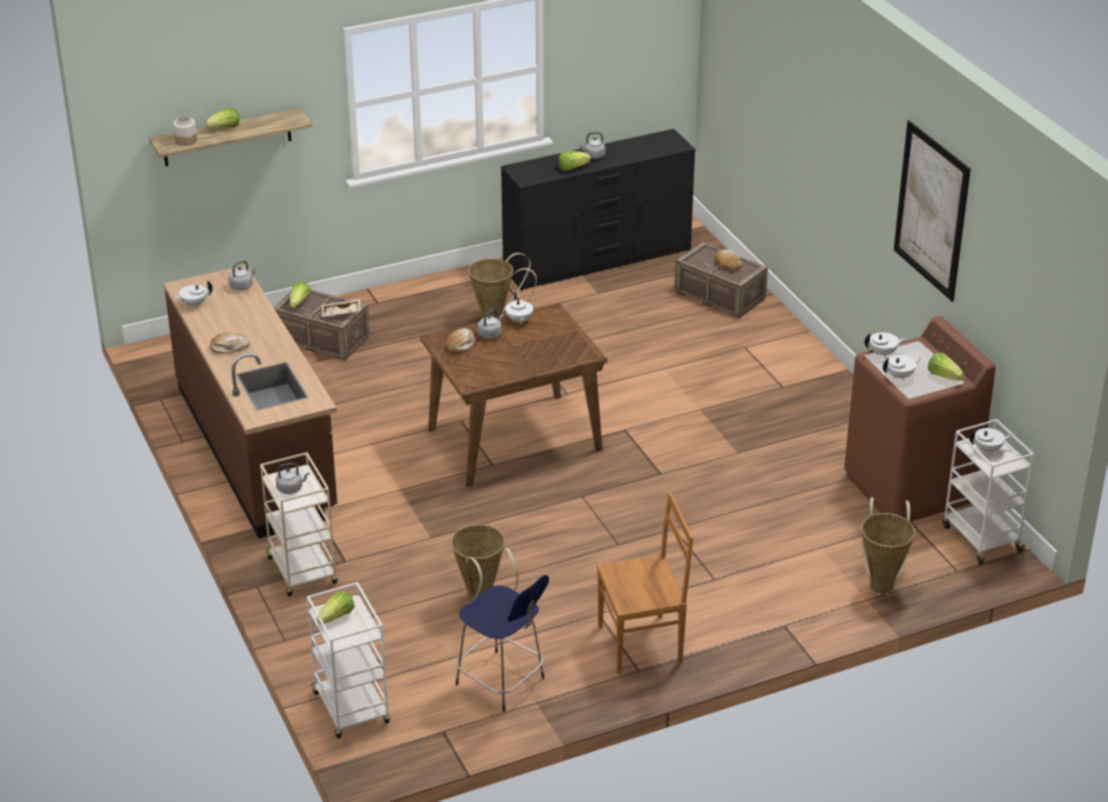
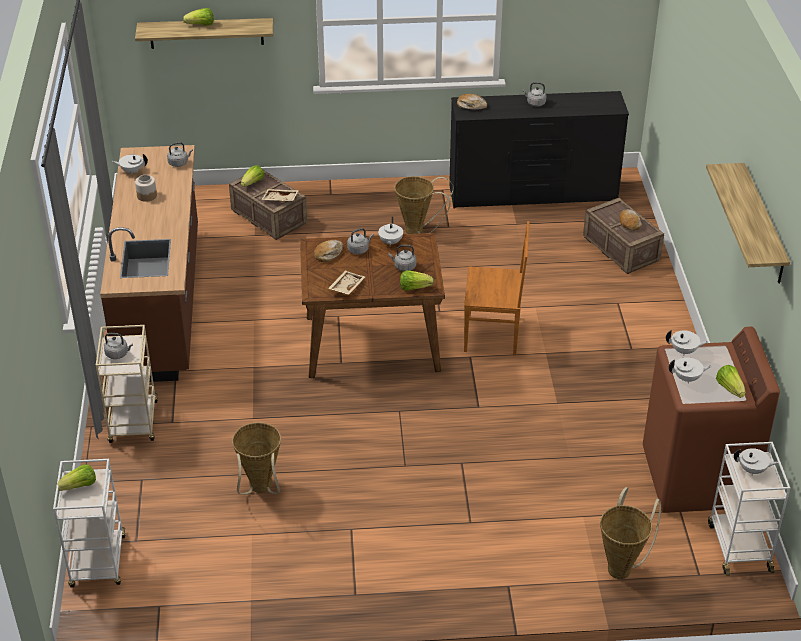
camera: 20 degrees right, 5 degrees up
jar [173,116,197,146] -> jar moved to [135,175,157,202]
bread [210,333,250,353] -> bread moved to [457,94,487,110]
blue stool [456,575,549,712] -> none
lettuce [558,151,591,171] -> lettuce moved to [400,270,434,291]
brown chair [597,492,693,674] -> brown chair moved to [464,221,530,356]
picture [894,120,971,302] -> shelf [706,163,790,284]
none -> beige tray [328,270,365,295]
none -> grey kettle [389,245,416,271]

